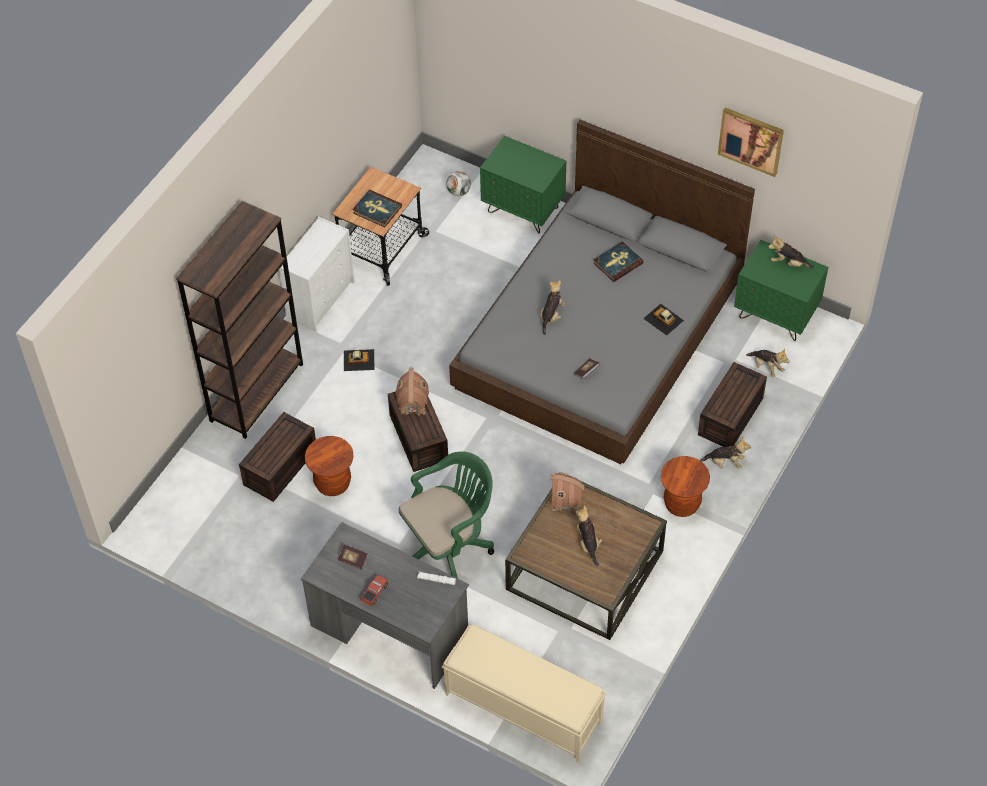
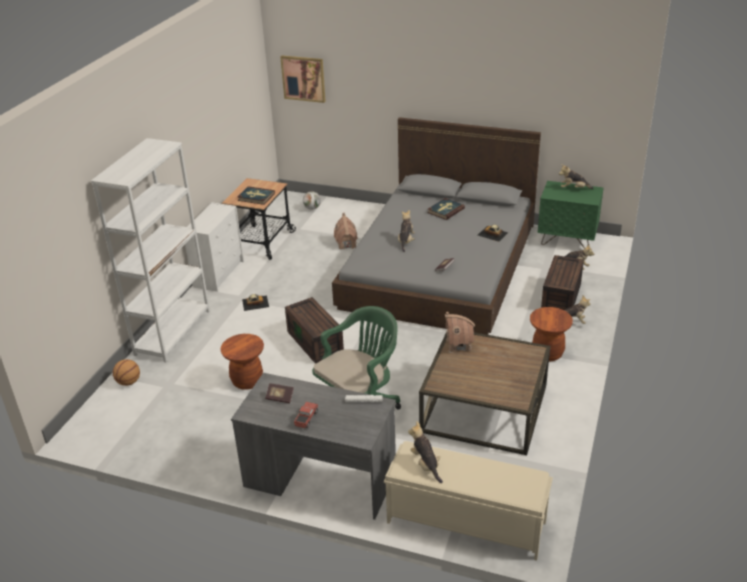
camera: 10 degrees left, 20 degrees down
brown bookcase [176,201,303,439] -> white bookcase [91,138,210,362]
brown storage box [239,412,316,502] -> none
toy house [396,367,429,416] -> toy house moved to [334,213,358,250]
green nightstand [480,136,566,233] -> none
plush toy [576,506,602,566] -> plush toy moved to [408,421,443,483]
picture [718,107,784,177] -> picture moved to [280,55,326,103]
none -> basketball [113,359,140,386]

